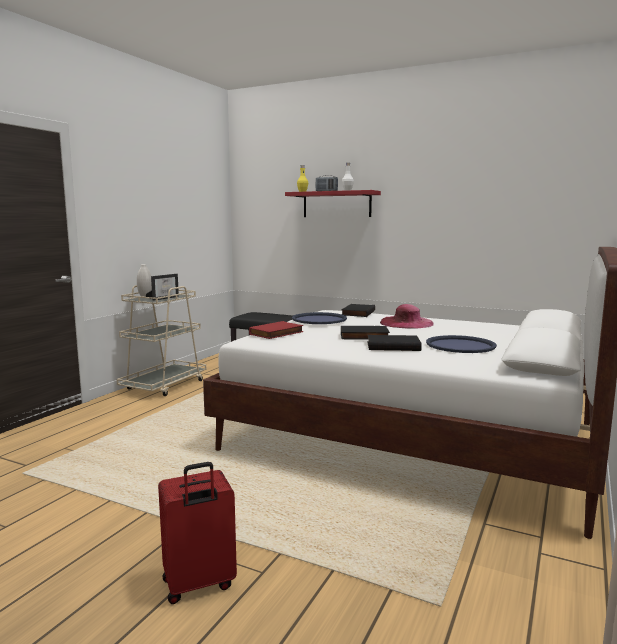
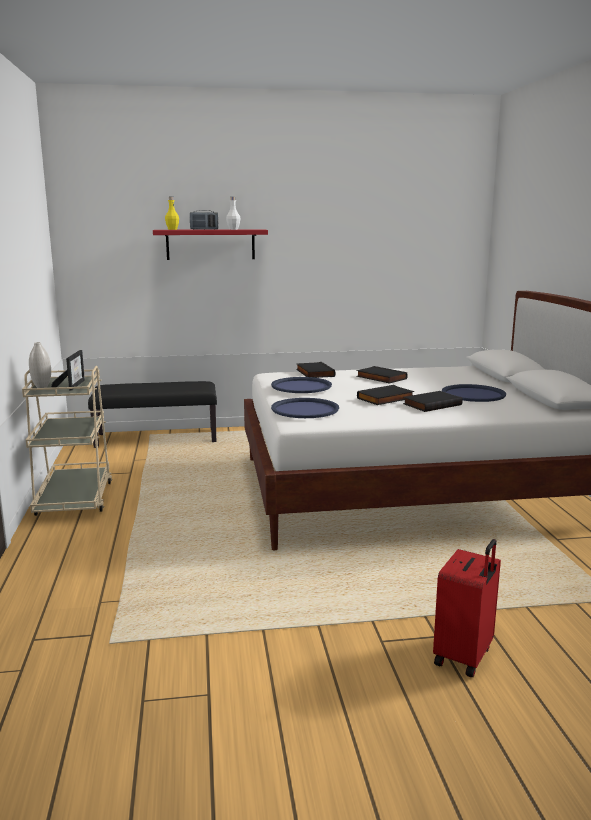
camera: 35 degrees left, 5 degrees up
red book [249,321,304,339] -> blue tray [271,398,339,418]
pink hat [380,304,434,329] -> black book [356,366,408,384]

